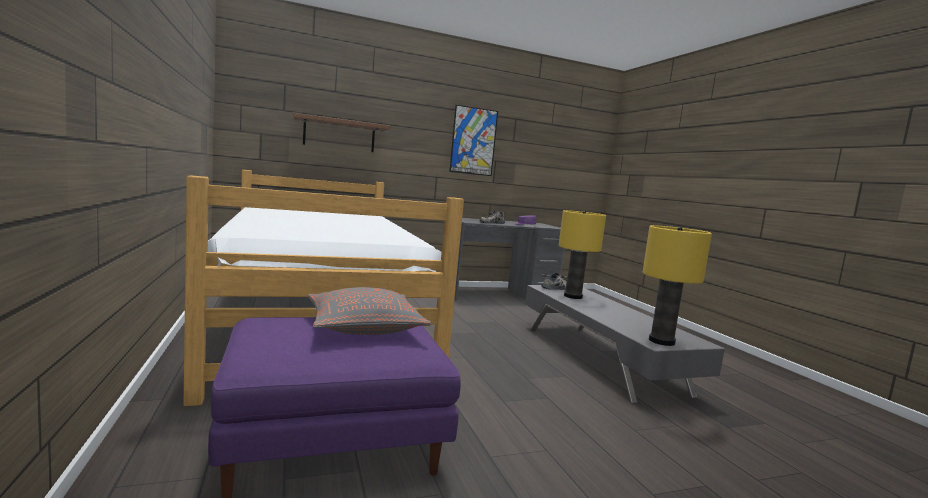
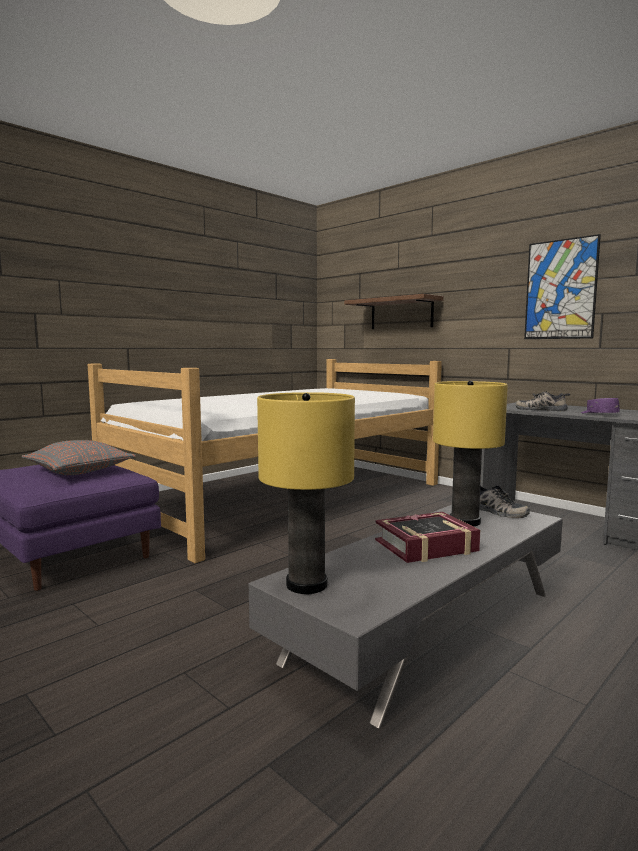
camera: 65 degrees right, 0 degrees up
none -> book [375,512,480,563]

